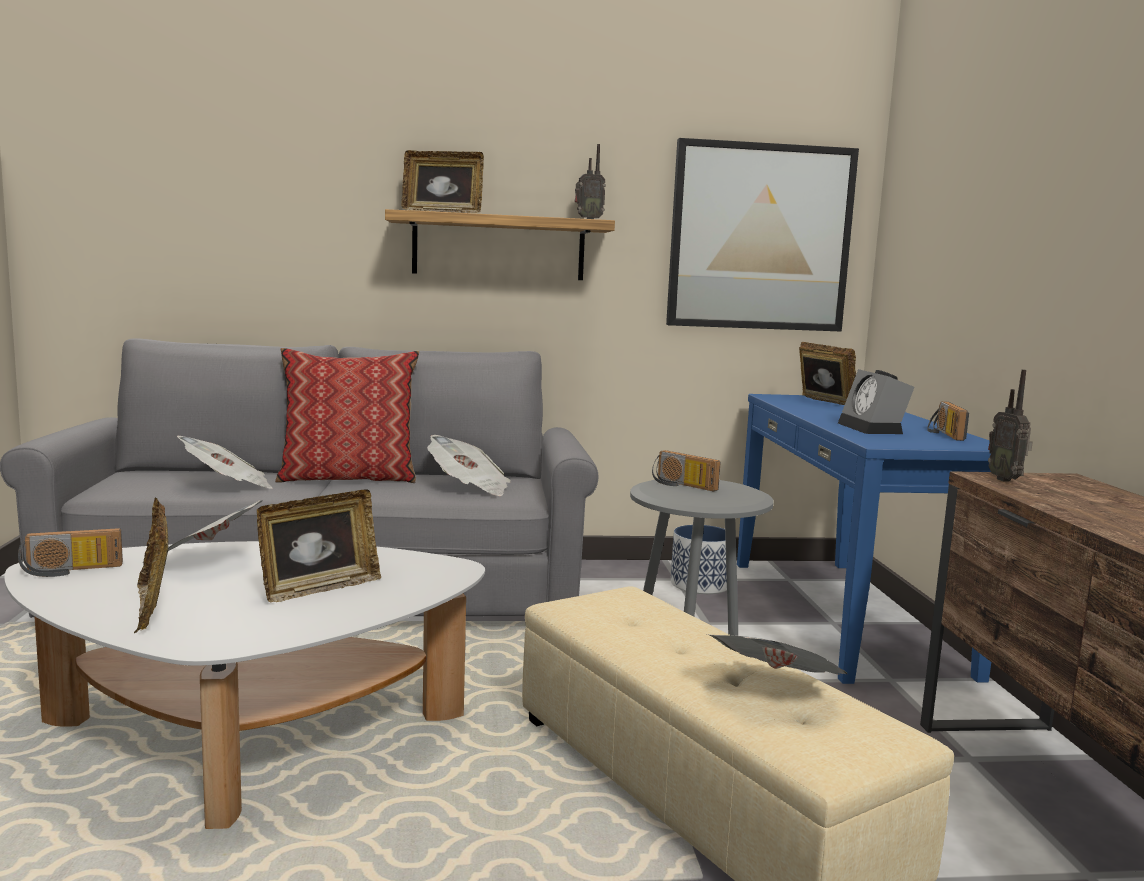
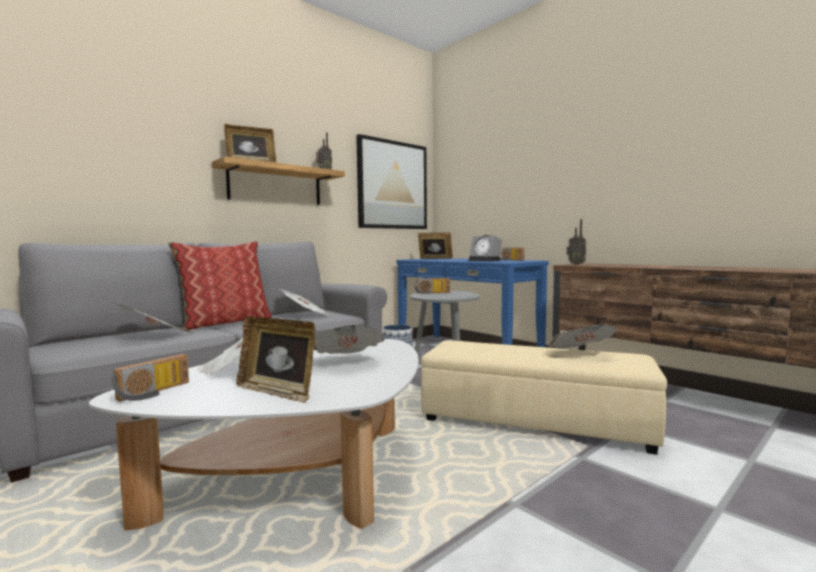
camera: 35 degrees left, 5 degrees down
picture frame [257,490,381,602] -> newspaper [313,325,384,354]

